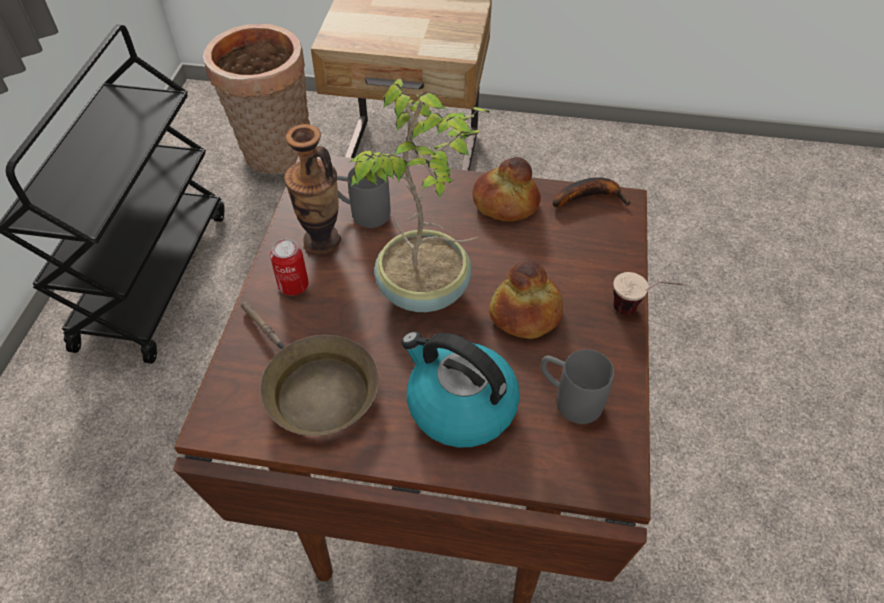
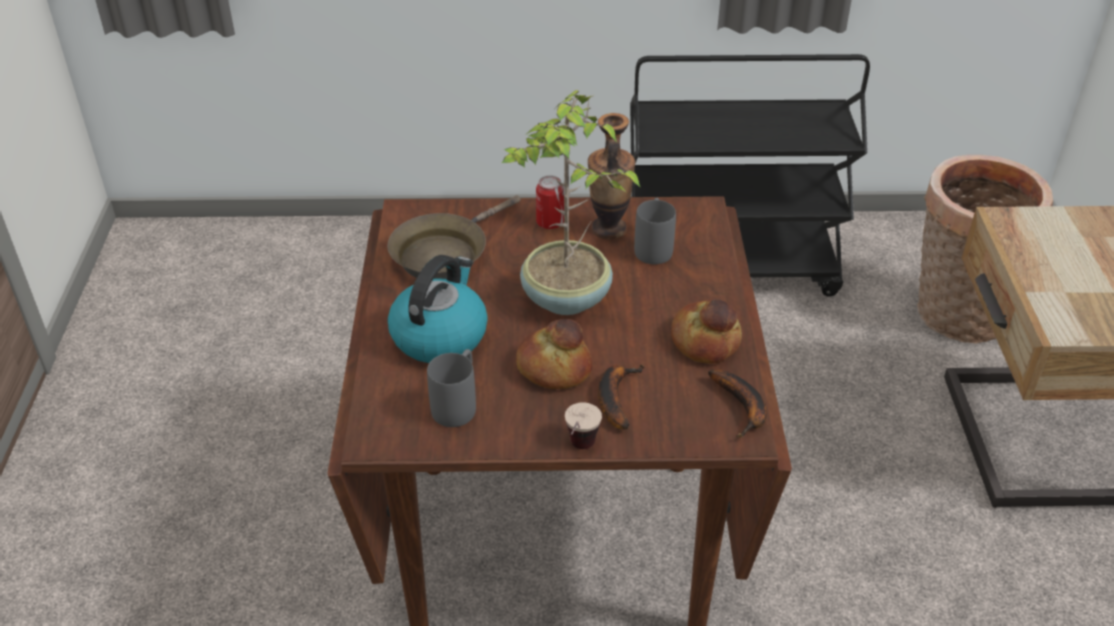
camera: 80 degrees right, 10 degrees down
none -> banana [598,365,645,430]

